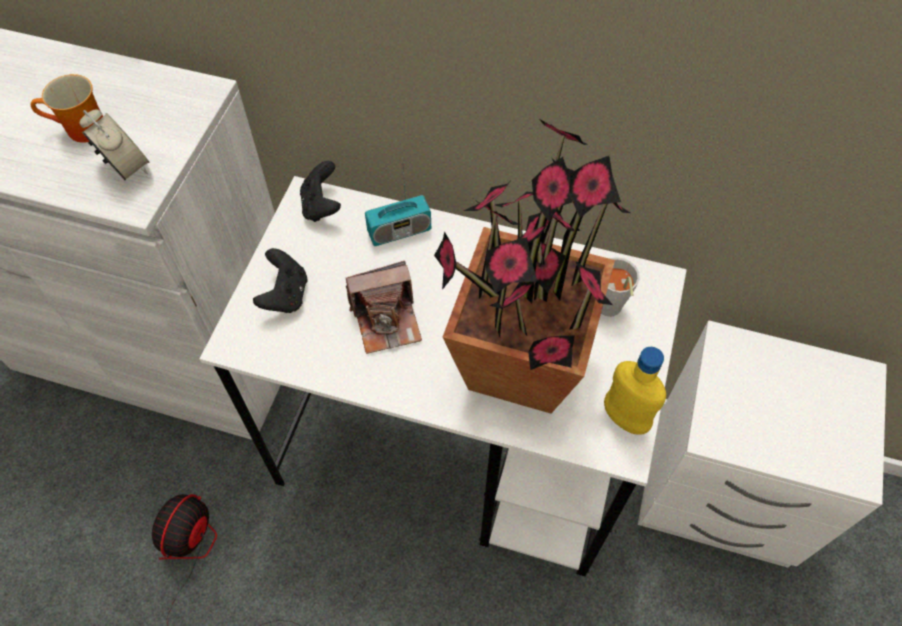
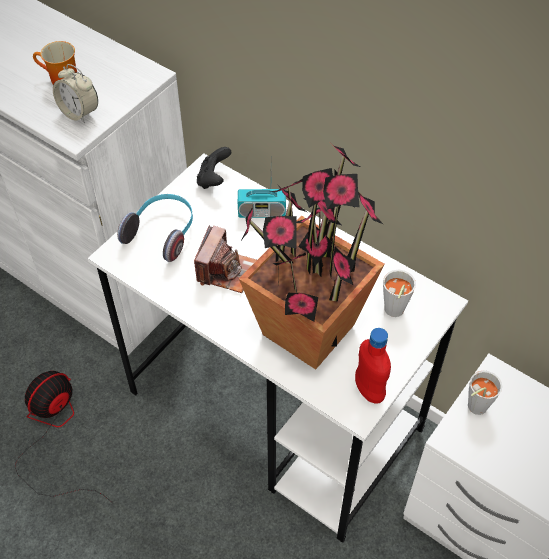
camera: 20 degrees right, 5 degrees down
alarm clock [79,109,149,180] -> alarm clock turned 150 degrees clockwise [53,64,98,123]
black game controller [253,248,307,313] -> headphones [117,194,193,262]
camera [346,261,422,354] -> camera turned 75 degrees counterclockwise [194,225,257,293]
yellow bottle [604,347,666,435] -> red bottle [355,328,391,404]
none -> grey cup [468,371,502,415]

